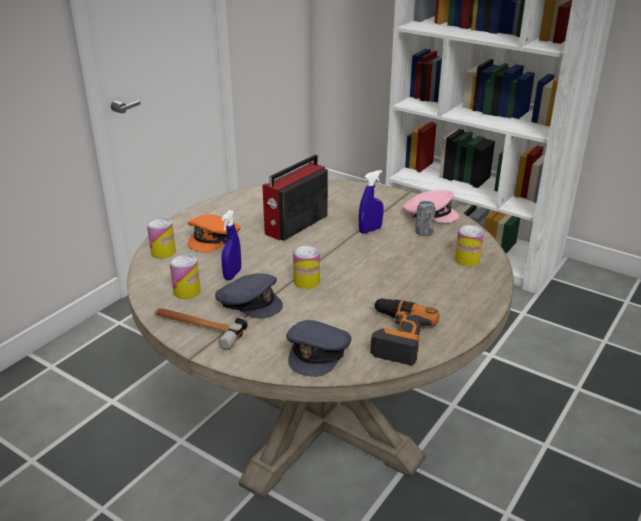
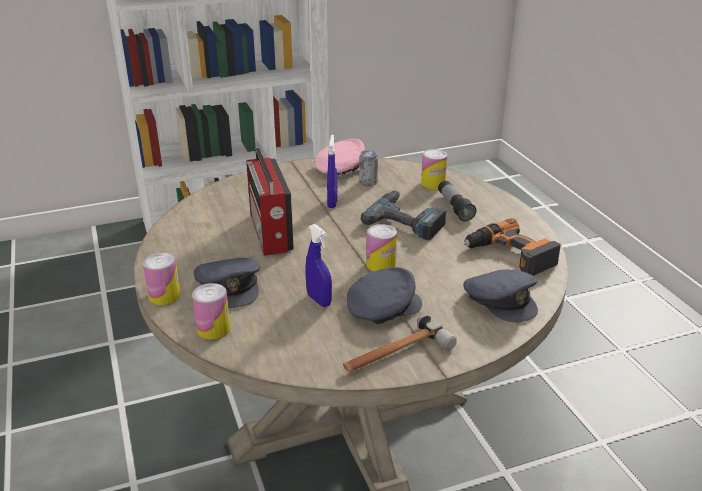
camera: 55 degrees left, 0 degrees up
can [170,254,200,299] -> can moved to [143,253,181,305]
orange cap [187,214,241,252] -> grey cap [194,258,260,308]
none -> power drill [361,190,447,240]
none -> flashlight [438,181,476,221]

